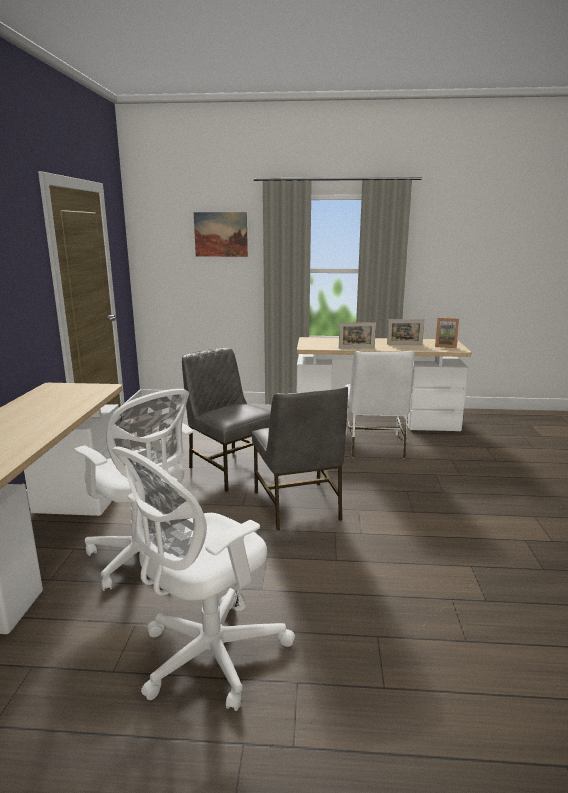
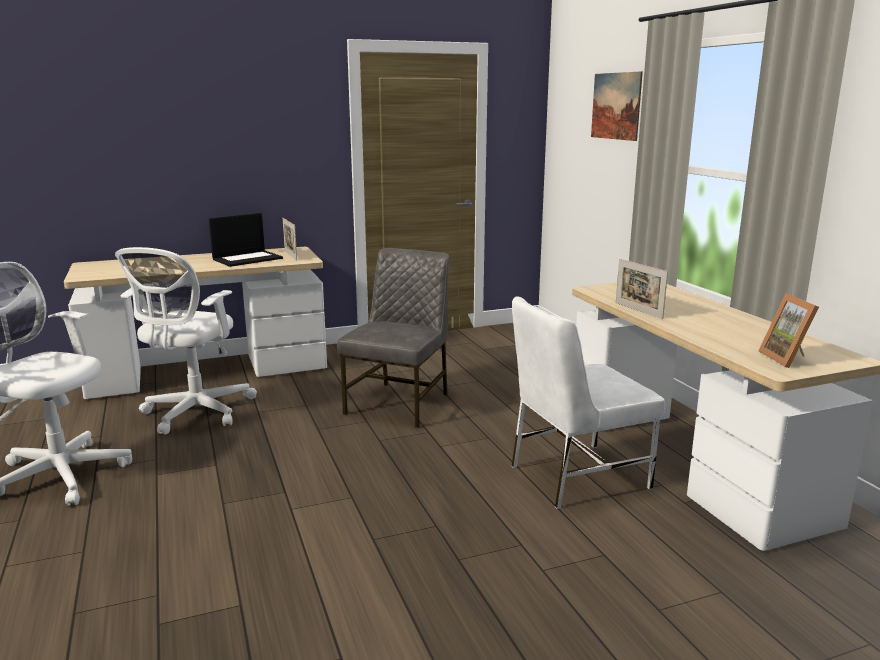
camera: 65 degrees right, 0 degrees up
grey chair [252,387,348,530] -> none
picture frame [387,319,424,345] -> picture frame moved to [283,218,297,261]
none -> laptop [209,213,283,267]

